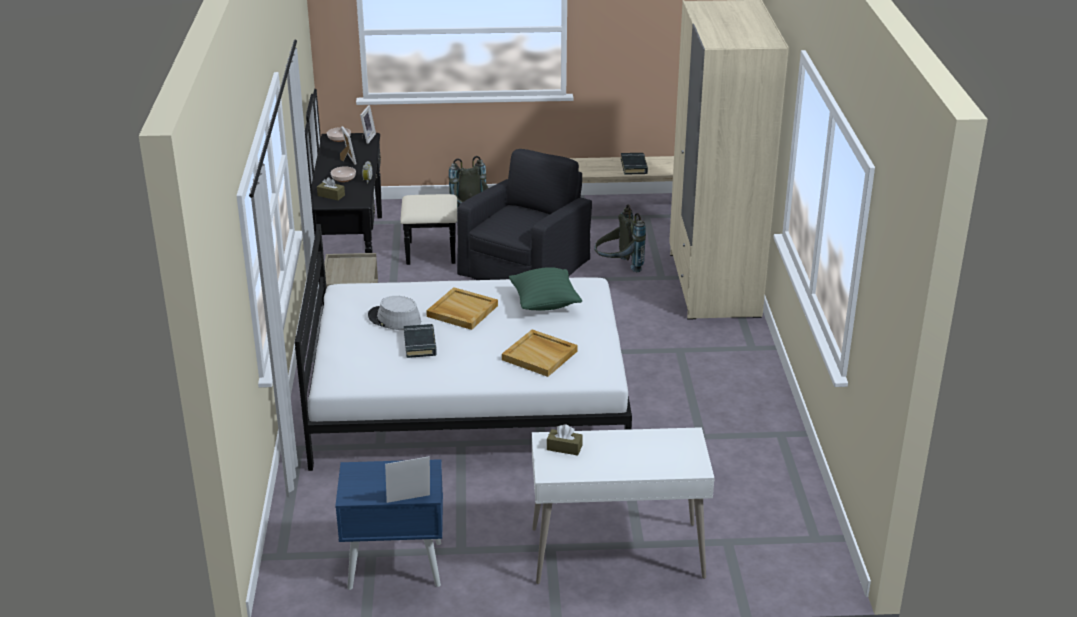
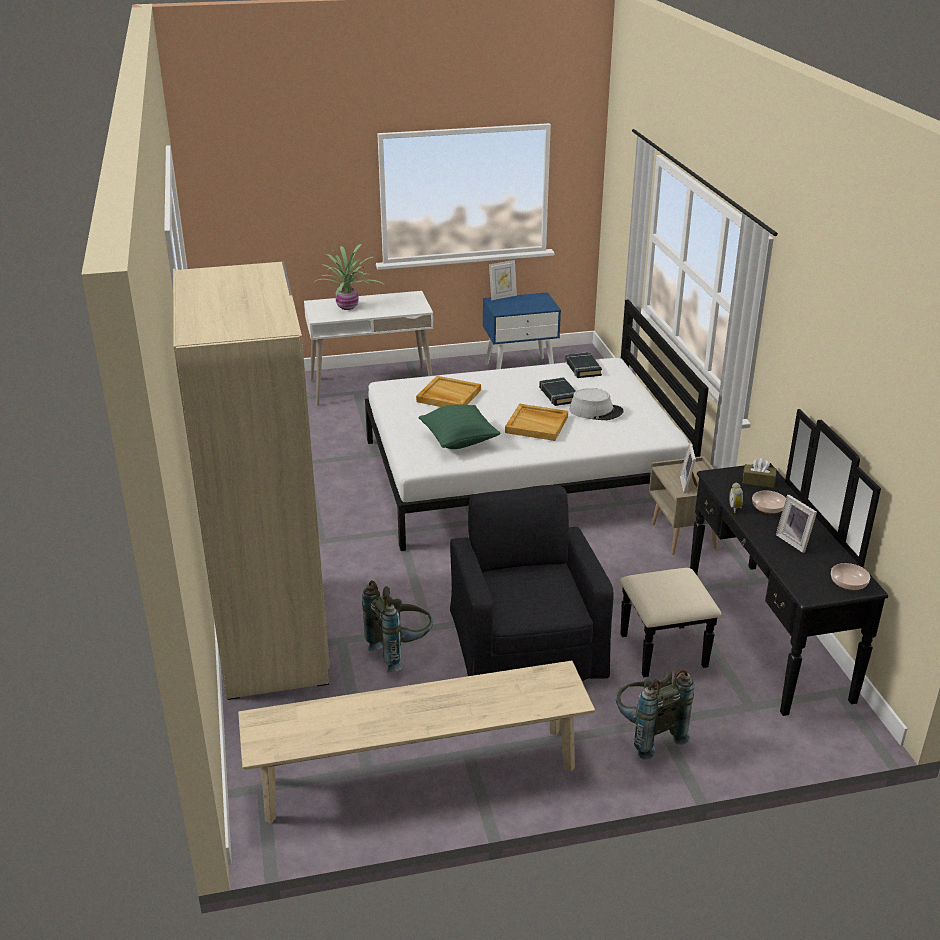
camera: 170 degrees right, 0 degrees up
picture frame [360,105,376,144] -> picture frame moved to [680,443,697,493]
black armchair [457,149,592,280] -> black armchair turned 150 degrees clockwise [450,485,614,681]
brown tissue box [547,424,583,456] -> none
black book [621,153,648,175] -> black book moved to [565,352,602,378]
none -> potted plant [314,244,386,310]

